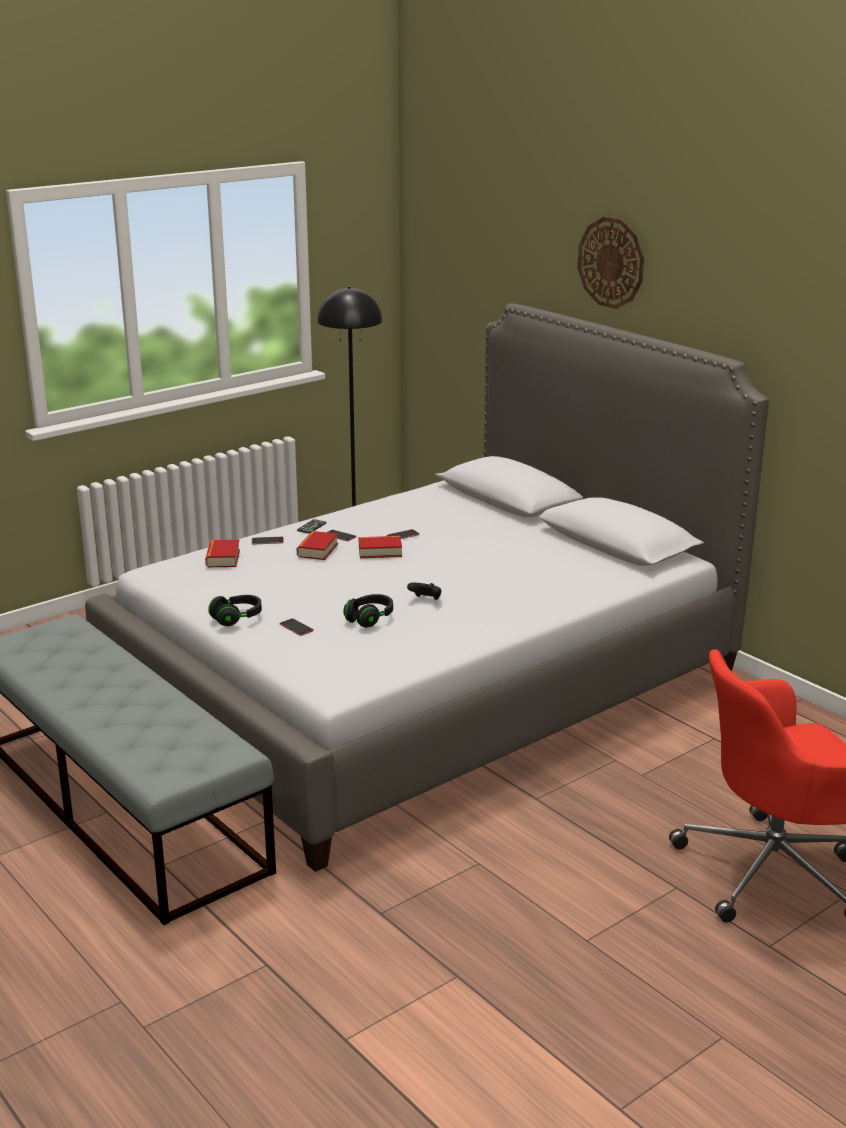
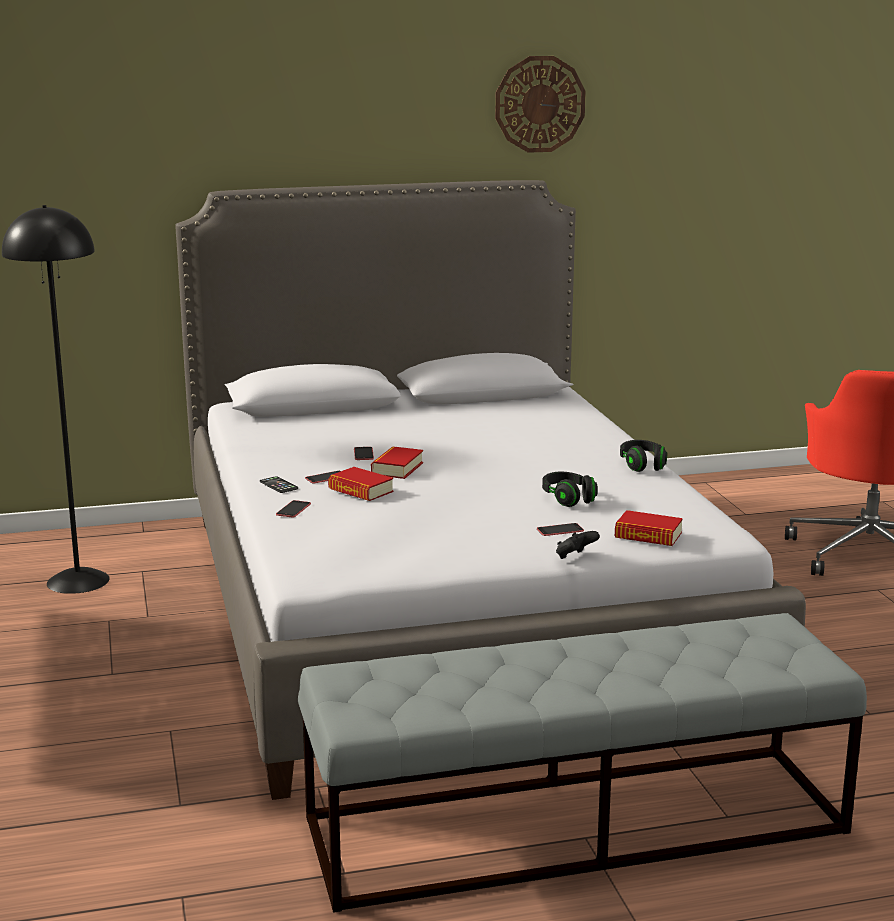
camera: 65 degrees left, 5 degrees down
book [205,540,240,567] -> book moved to [615,510,683,546]
black headphones [208,595,262,627] -> black headphones moved to [620,440,667,472]
black game controller [407,583,441,600] -> black game controller moved to [556,531,600,559]
wall clock [578,217,644,309] -> wall clock moved to [495,56,586,153]

